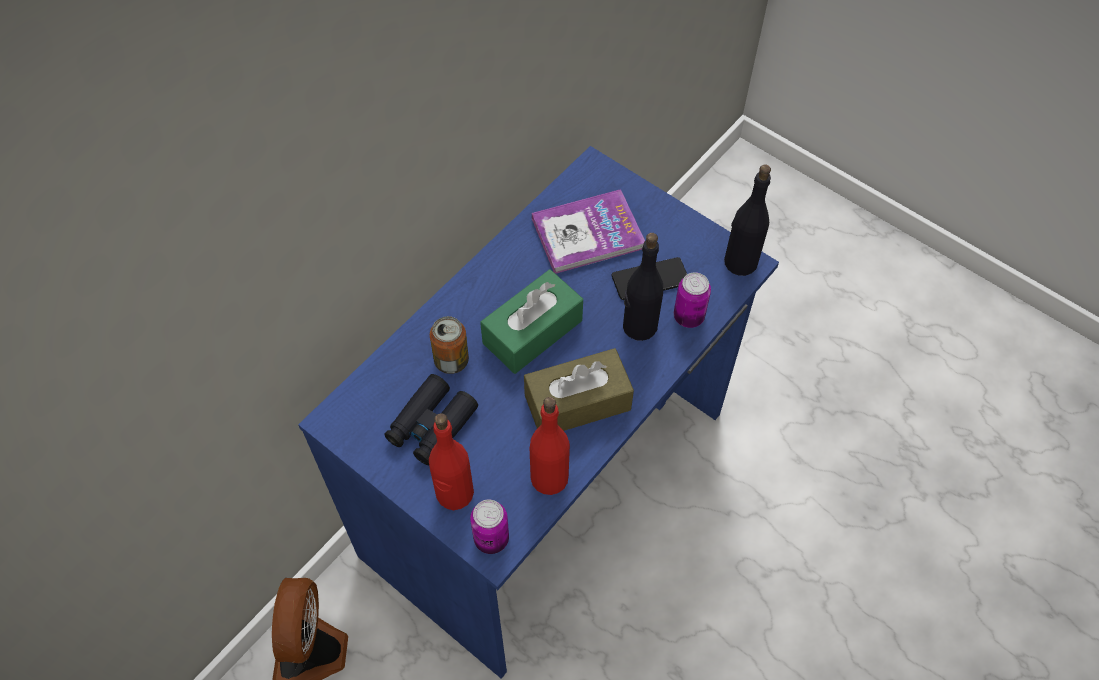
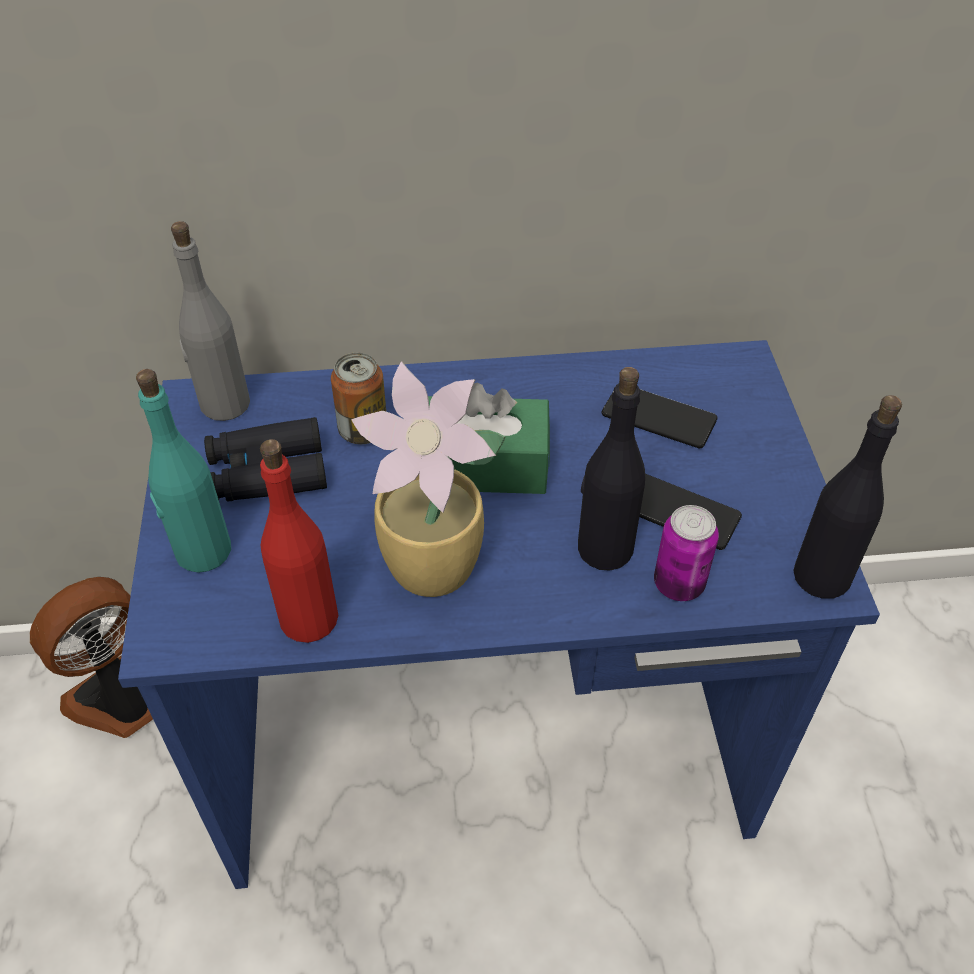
camera: 45 degrees right, 10 degrees down
red bottle [429,413,474,510] -> turquoise bottle [136,369,231,573]
can [470,500,509,554] -> none
brown tissue box [524,348,634,431] -> potted plant [351,361,506,597]
book [532,189,645,274] -> phone [602,389,717,448]
none -> grey bottle [171,221,250,421]

